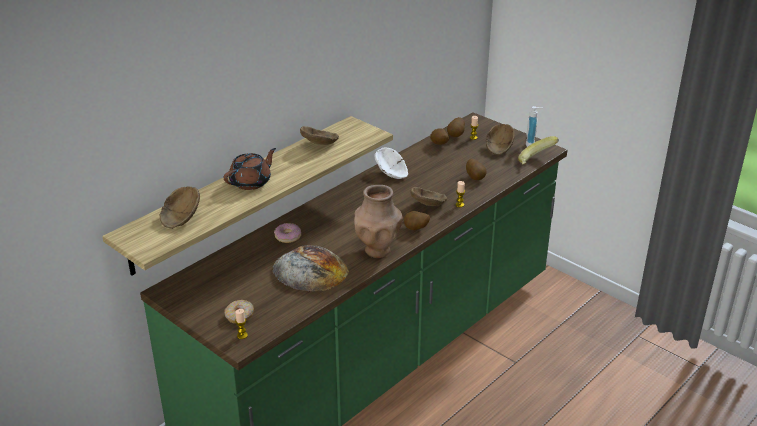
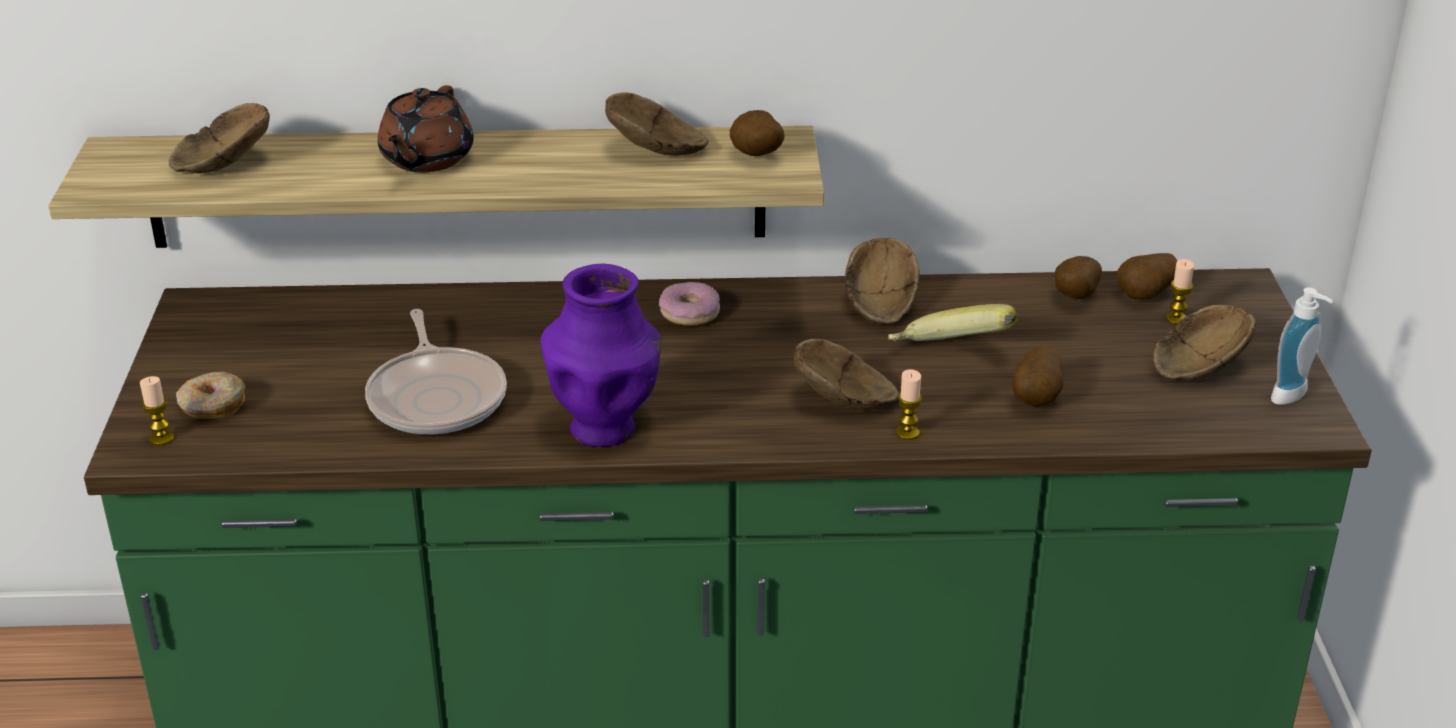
camera: 45 degrees right, 0 degrees up
brown teapot [223,148,276,190] -> brown teapot turned 105 degrees clockwise [378,85,474,172]
bread [273,245,349,291] -> frying pan [365,309,507,434]
donut [274,223,301,243] -> donut moved to [659,282,720,326]
brown vase [354,185,403,258] -> purple vase [540,264,661,447]
white bowl [375,148,408,179] -> brown bowl [845,238,920,325]
potato [404,211,430,230] -> potato moved to [730,110,784,156]
banana [518,136,559,165] -> banana moved to [888,304,1018,341]

